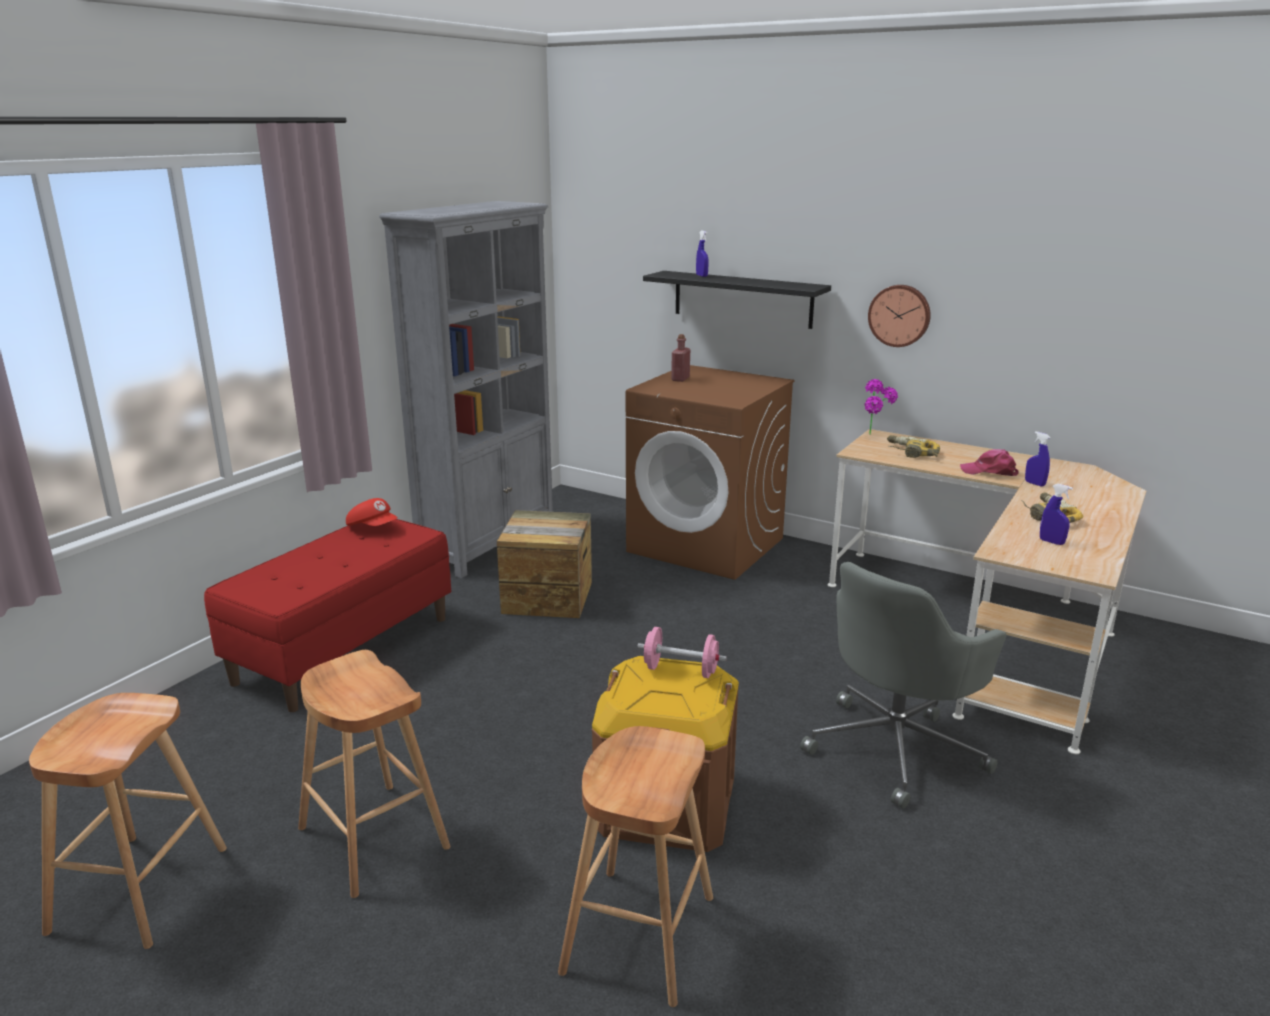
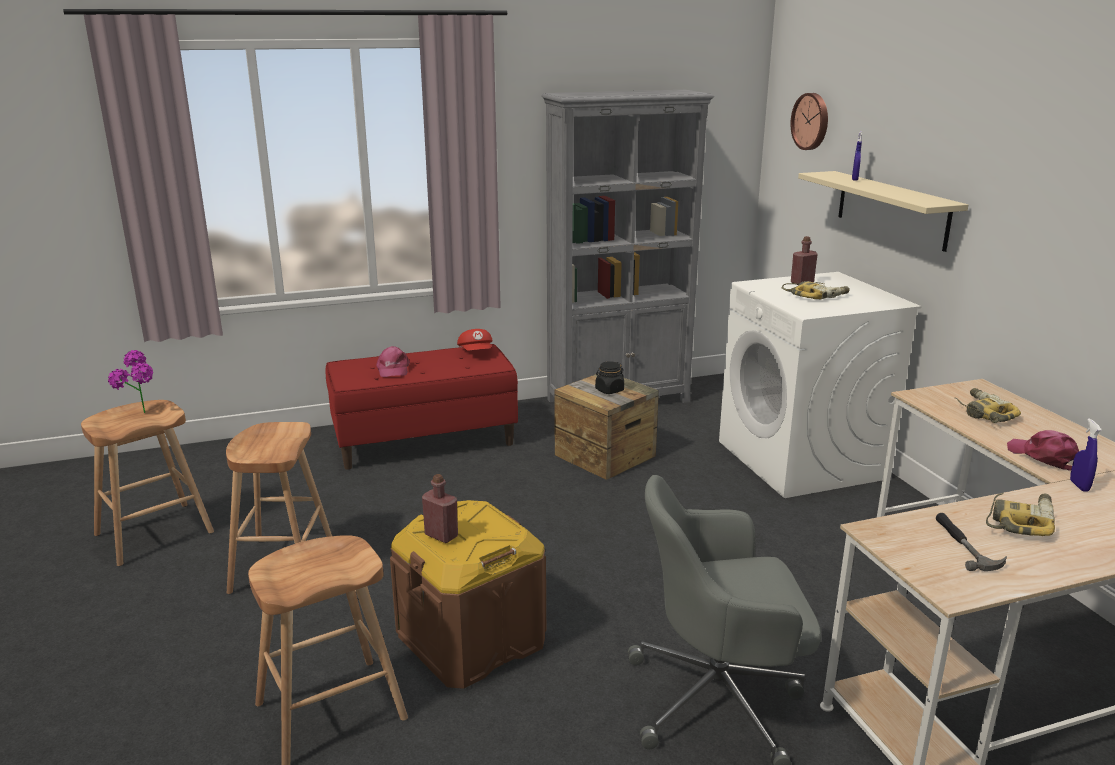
camera: 40 degrees right, 0 degrees up
brown washing machine [626,365,794,580] -> white washing machine [719,272,922,498]
pink dumbbell [637,627,727,678] -> none
black shelf [643,271,831,329] -> beige shelf [798,171,968,252]
potted plant [864,379,898,435] -> potted plant moved to [108,350,153,413]
wall clock [868,285,931,347] -> wall clock moved to [791,93,828,150]
blue spray bottle [1040,484,1073,545] -> hammer [936,513,1007,571]
none -> pink cap [376,346,410,377]
none -> red bottle [422,474,458,543]
none -> black jar [595,361,624,394]
none -> power drill [782,281,850,300]

